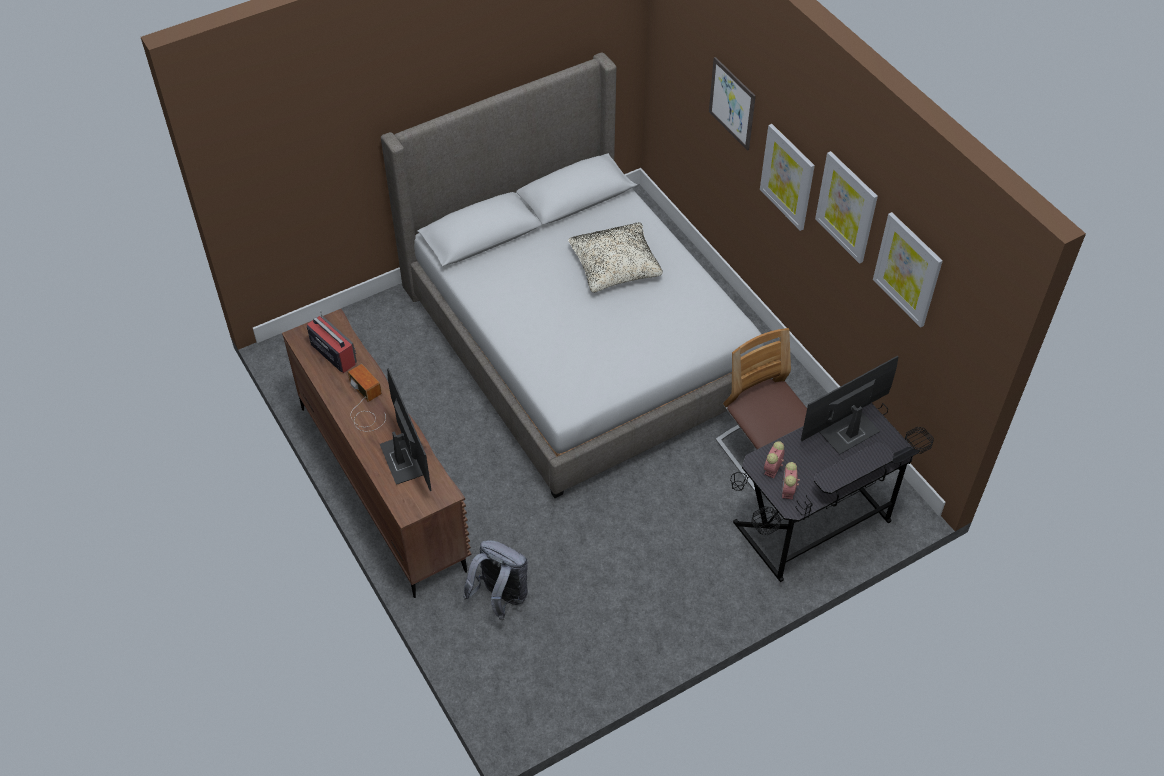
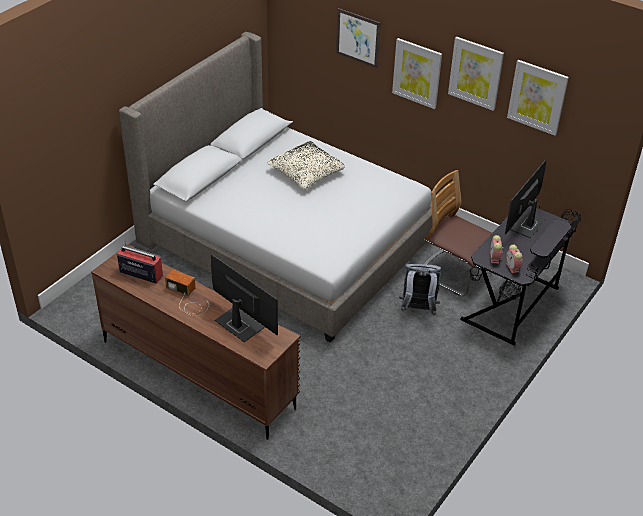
camera: 25 degrees left, 10 degrees down
grey backpack [463,540,528,620] -> grey backpack moved to [399,264,441,315]

